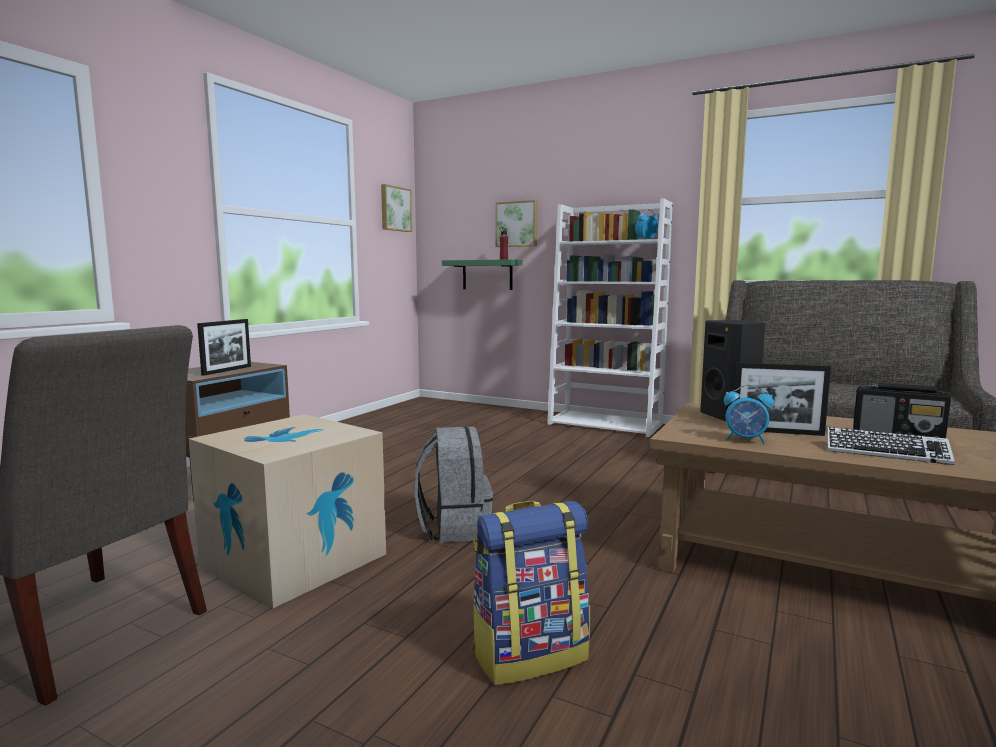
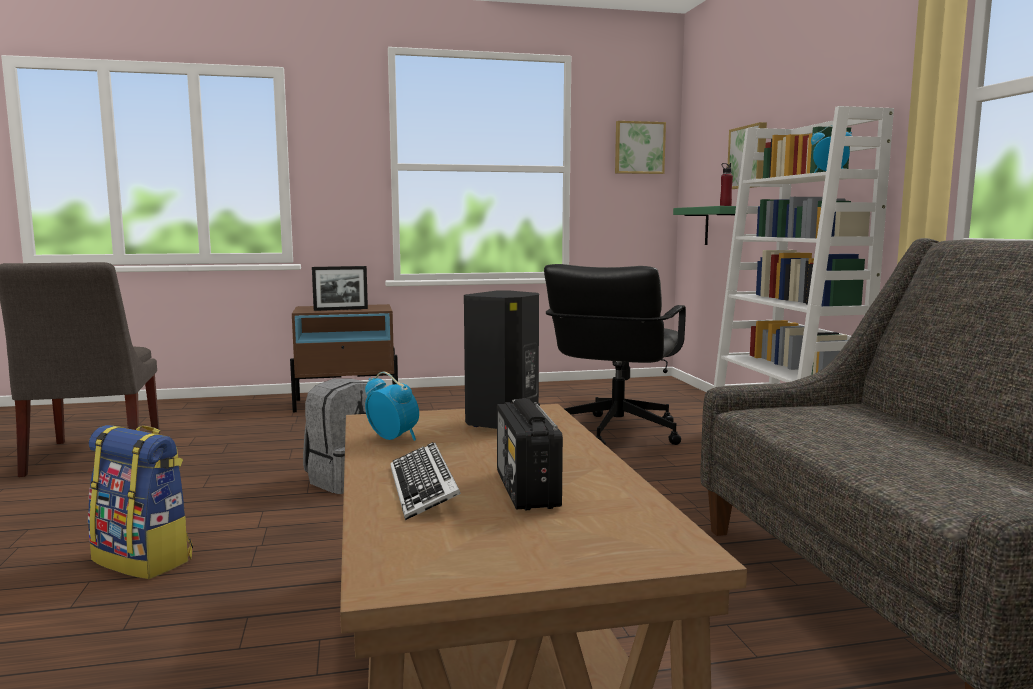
camera: 50 degrees right, 0 degrees up
cardboard box [189,414,386,608] -> none
alarm clock [724,384,774,443] -> alarm clock turned 150 degrees clockwise [365,372,419,441]
picture frame [734,362,831,436] -> none
none -> black office chair [544,264,686,445]

